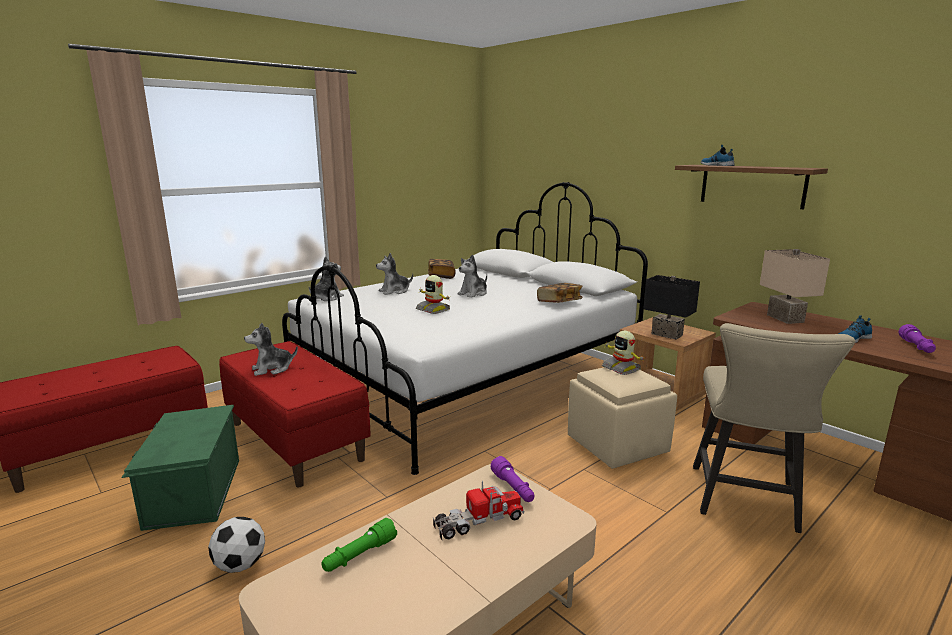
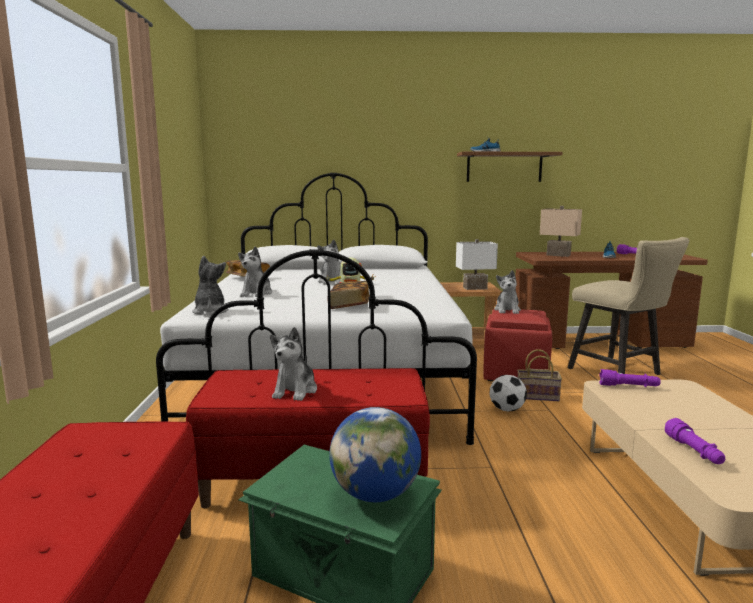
camera: 50 degrees left, 5 degrees down
football [208,517,265,573] -> football moved to [489,375,527,412]
green flashlight [321,518,397,572] -> purple flashlight [665,418,725,464]
toy truck [433,481,524,540] -> none
book [537,283,583,303] -> book moved to [327,281,370,309]
beige ottoman [568,367,677,469] -> red ottoman [484,309,552,381]
toy robot [602,331,644,375] -> plush toy [494,270,521,314]
black table lamp [643,275,700,340] -> white table lamp [456,239,498,290]
none -> globe [329,407,421,502]
none -> basket [517,349,562,401]

